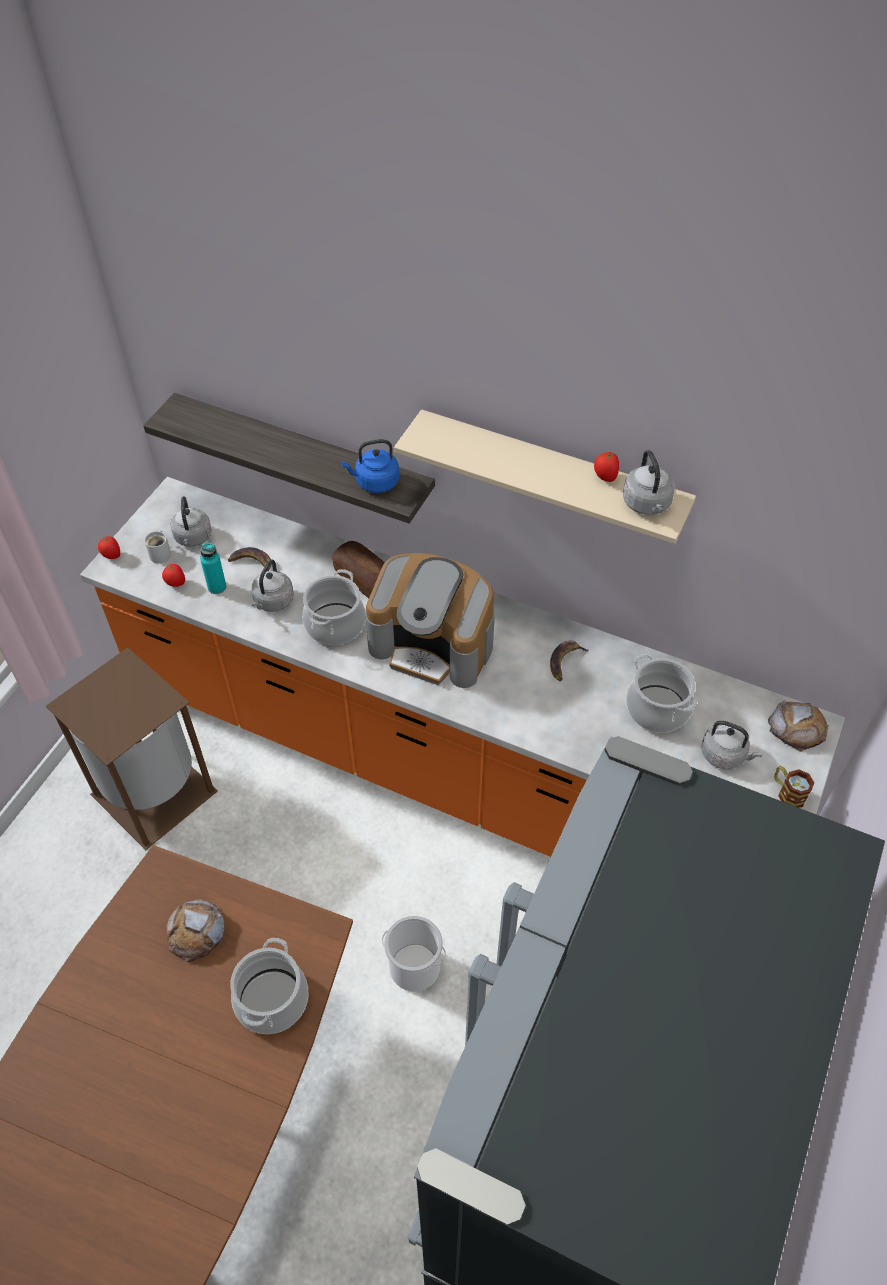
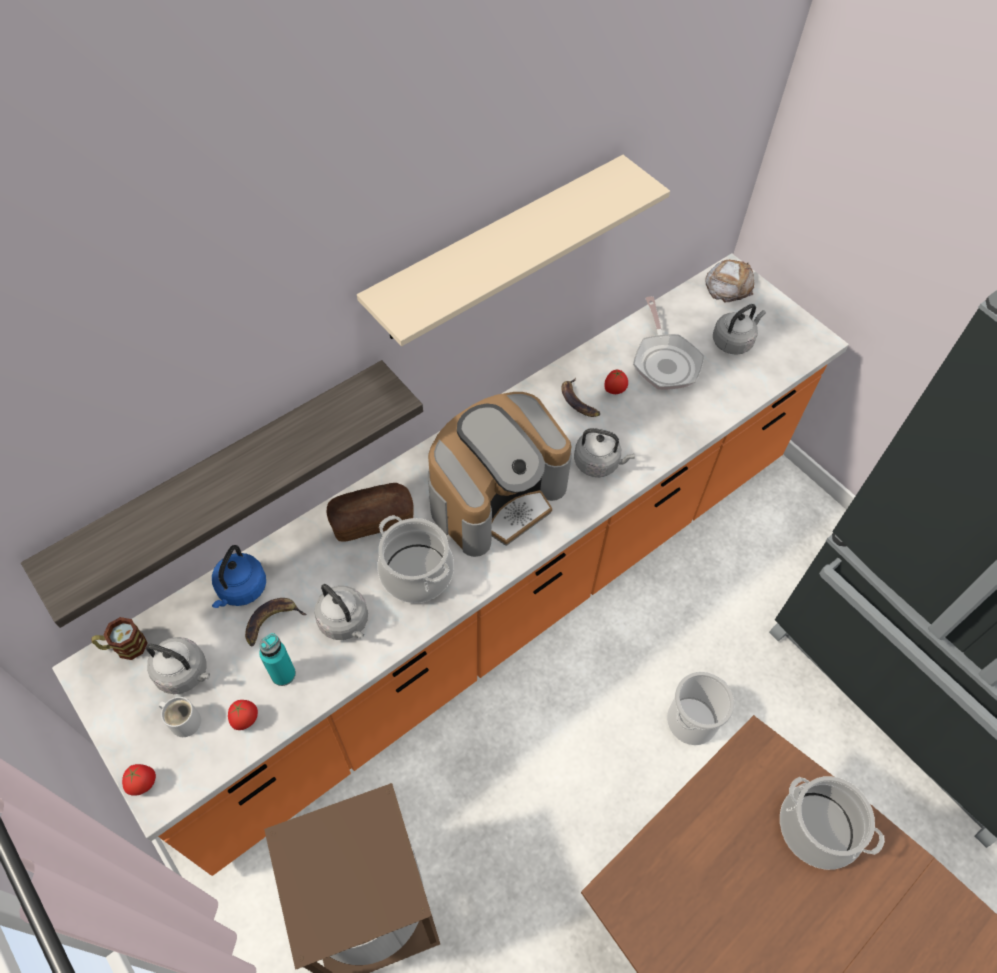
camera: 65 degrees left, 5 degrees up
bread [166,899,225,962] -> none
blue kettle [341,439,399,493] -> blue kettle moved to [212,545,266,608]
tomato [594,451,619,482] -> tomato moved to [604,369,628,394]
grey kettle [623,450,675,515] -> grey kettle moved to [574,428,635,477]
cooking pot [626,654,697,733] -> frying pan [633,296,704,390]
mug [774,766,814,808] -> mug moved to [92,617,148,660]

